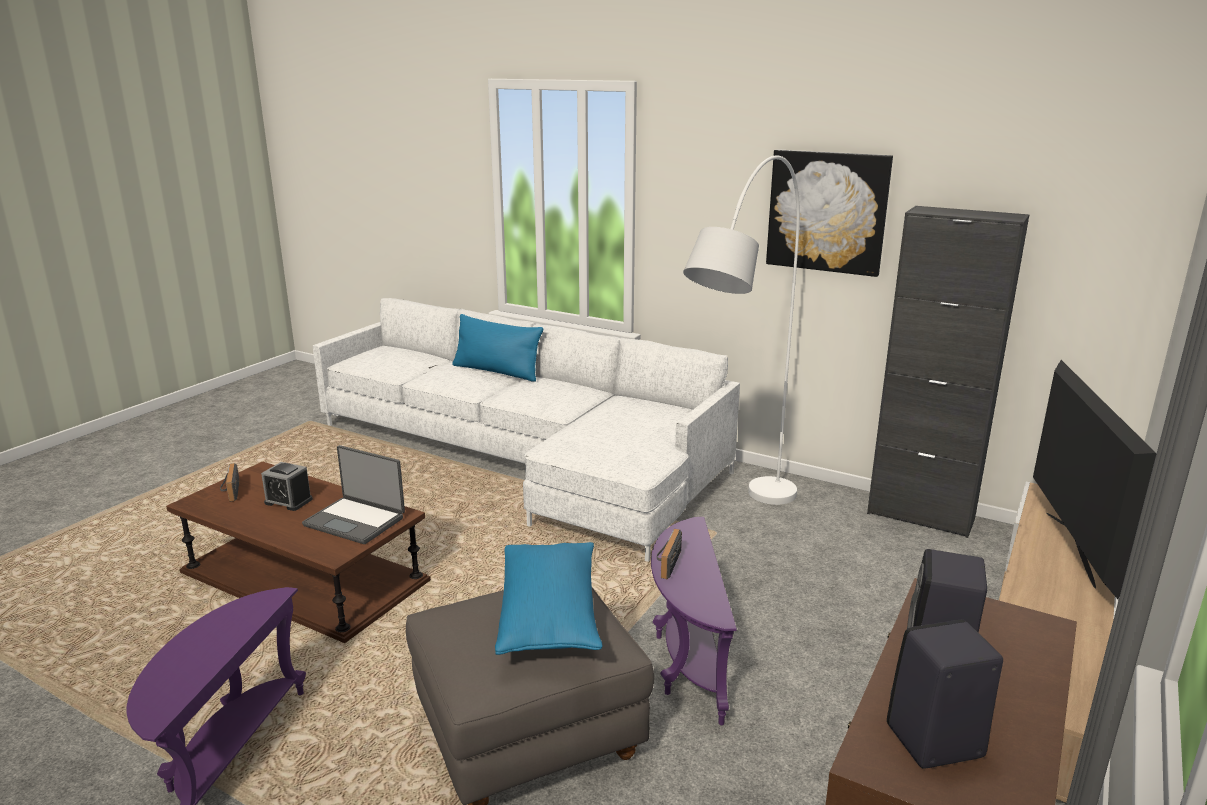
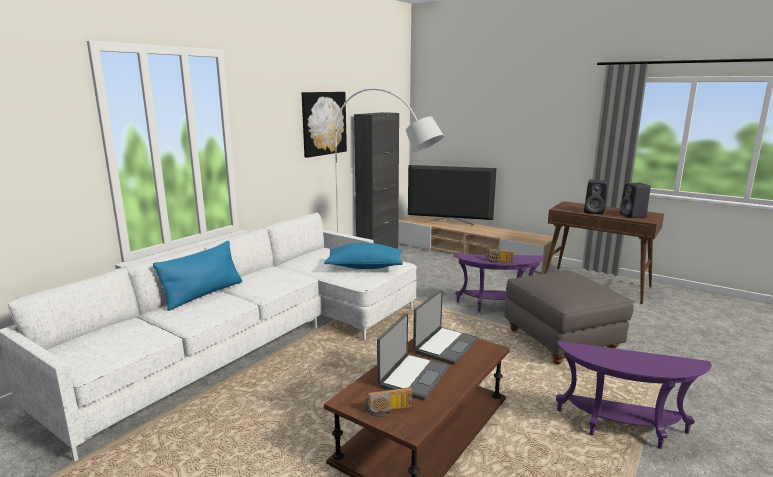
camera: 85 degrees left, 5 degrees down
alarm clock [261,462,313,511] -> laptop [377,313,449,400]
blue pillow [495,542,602,655] -> blue pillow moved to [324,243,403,269]

